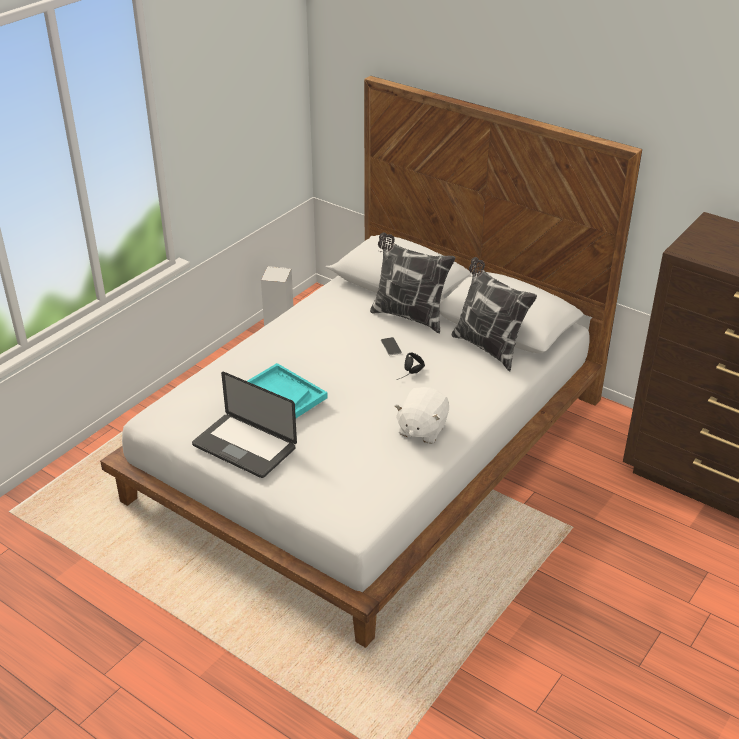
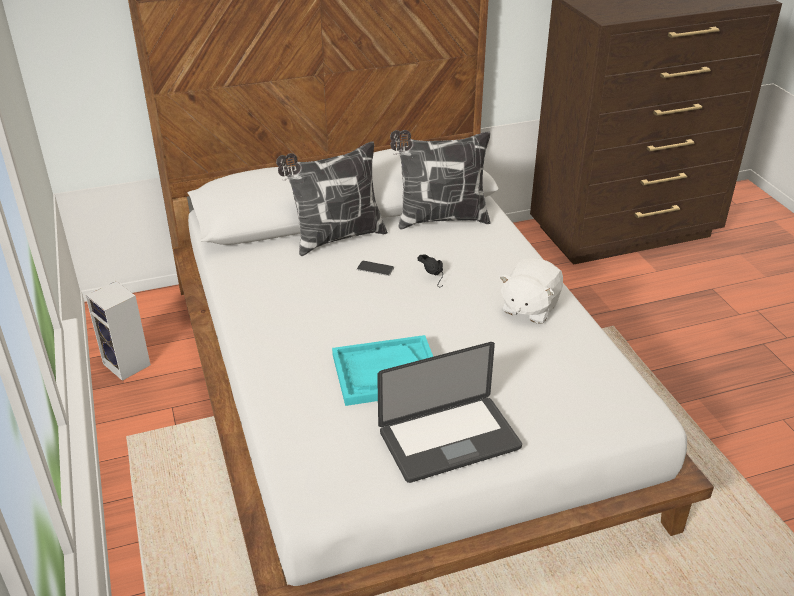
camera: 55 degrees left, 0 degrees up
white plush toy [395,387,449,444] -> white plush toy turned 60 degrees clockwise [500,258,563,324]

